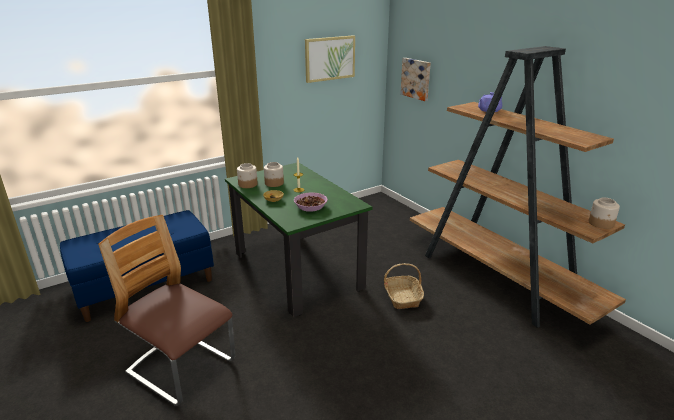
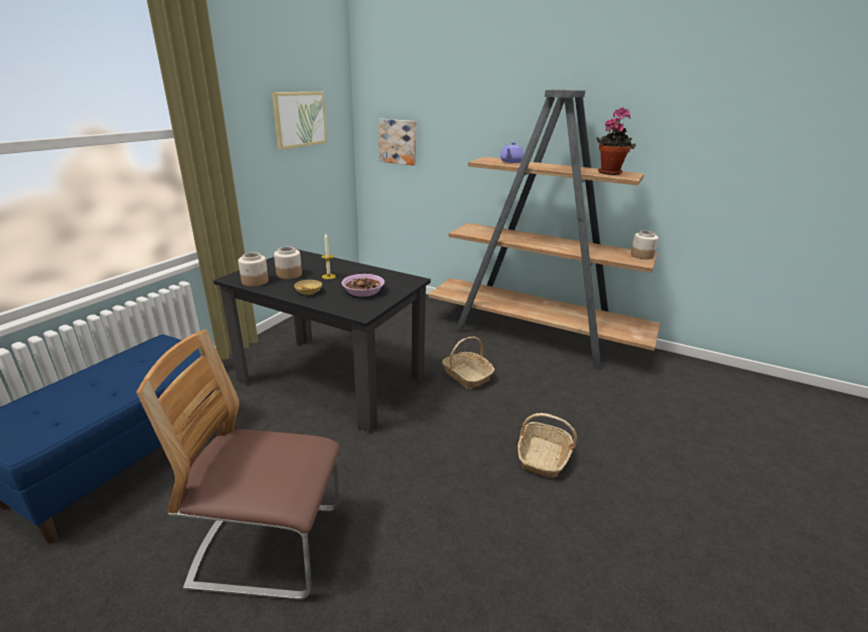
camera: 30 degrees left, 0 degrees up
green dining table [225,163,372,317] -> black dining table [213,249,431,432]
none -> basket [518,413,577,478]
none -> potted plant [596,107,636,175]

